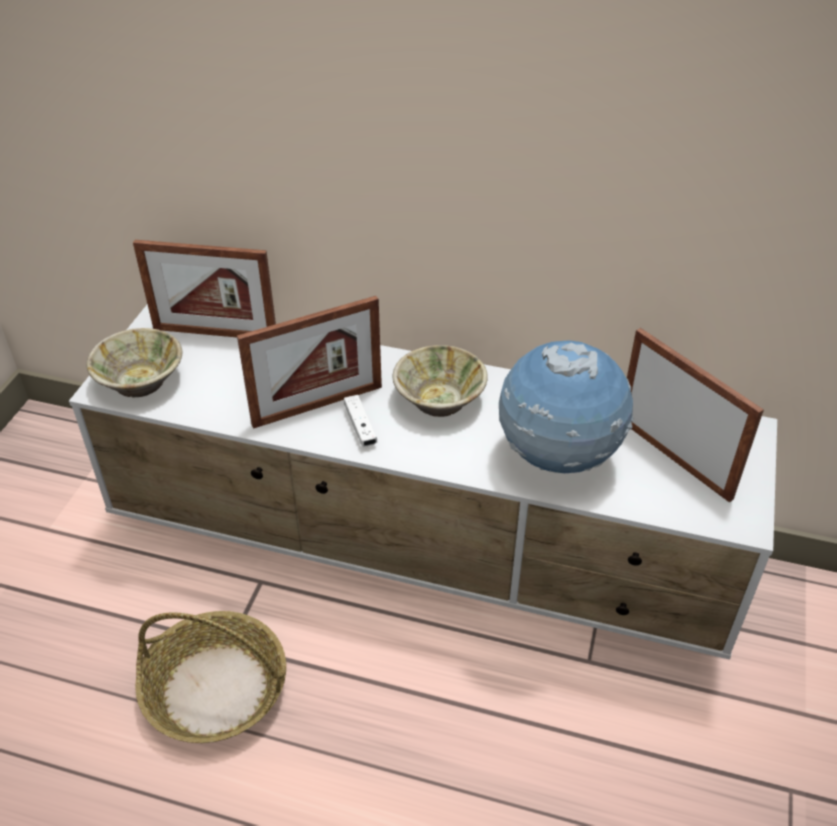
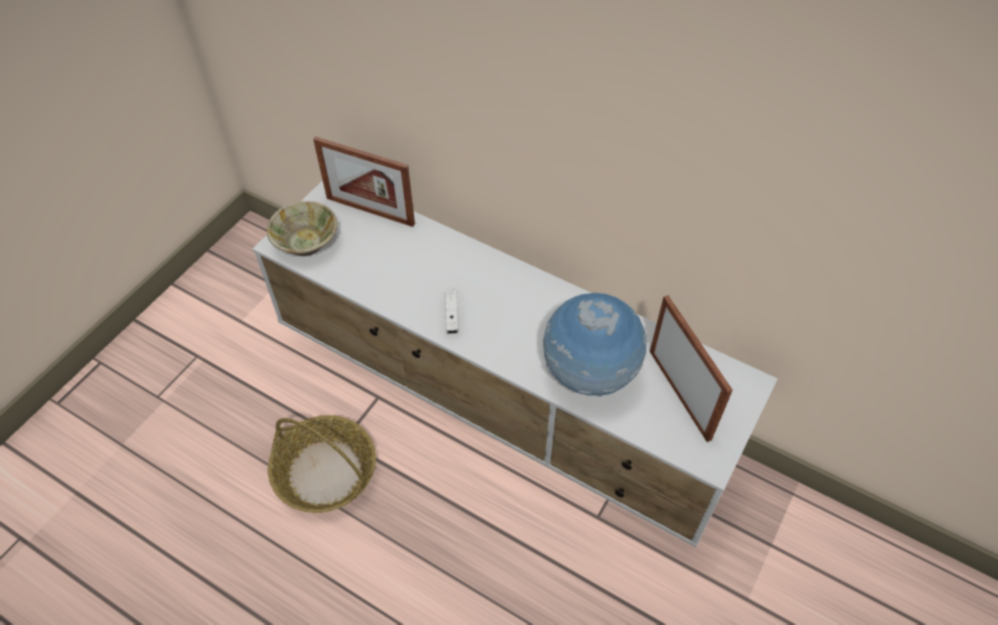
camera: 15 degrees right, 10 degrees up
picture frame [237,296,382,429] -> none
beige bowl [393,345,488,417] -> none

